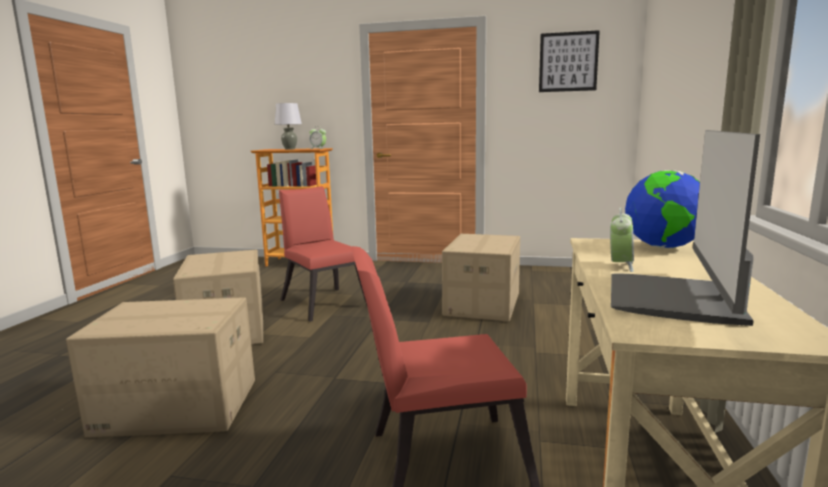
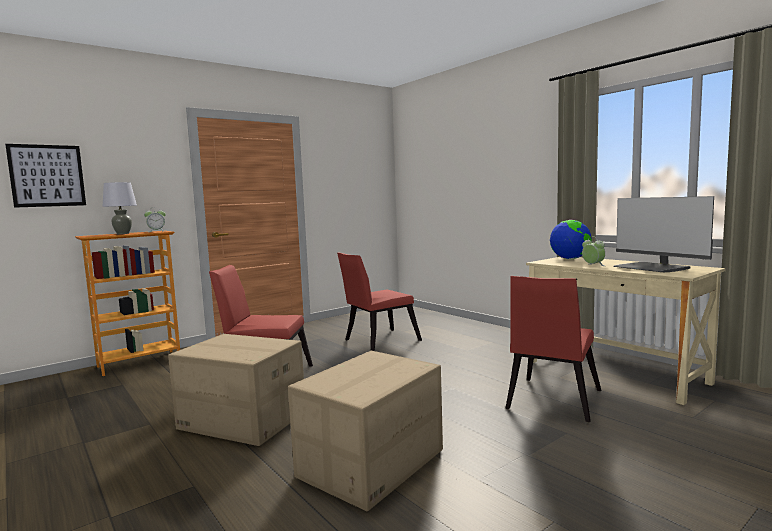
camera: 50 degrees left, 5 degrees down
cardboard box [442,234,520,321] -> red chair [337,253,422,351]
picture [539,30,600,92] -> picture moved to [5,144,86,208]

